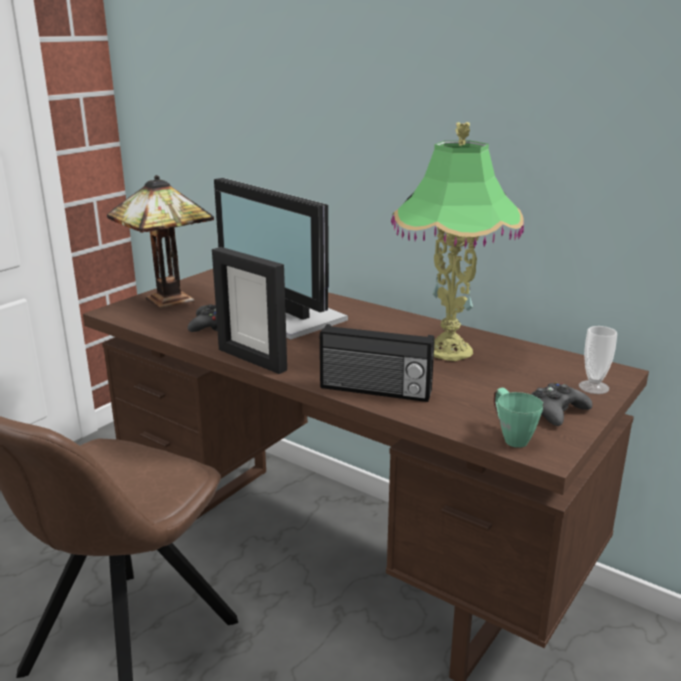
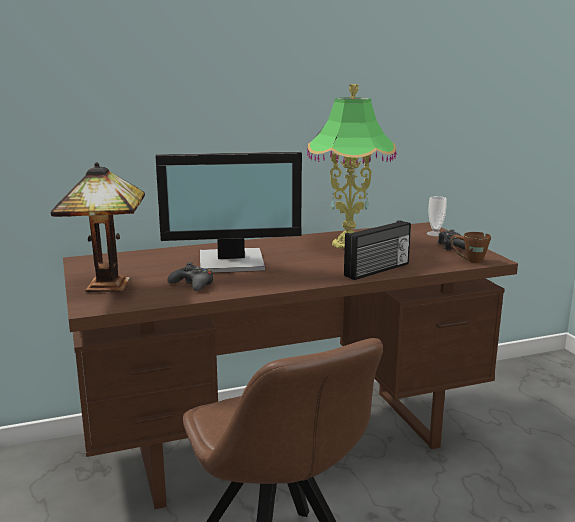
camera: 55 degrees left, 5 degrees down
picture frame [212,247,287,374] -> none
green mug [494,388,543,448] -> brown mug [450,232,491,263]

